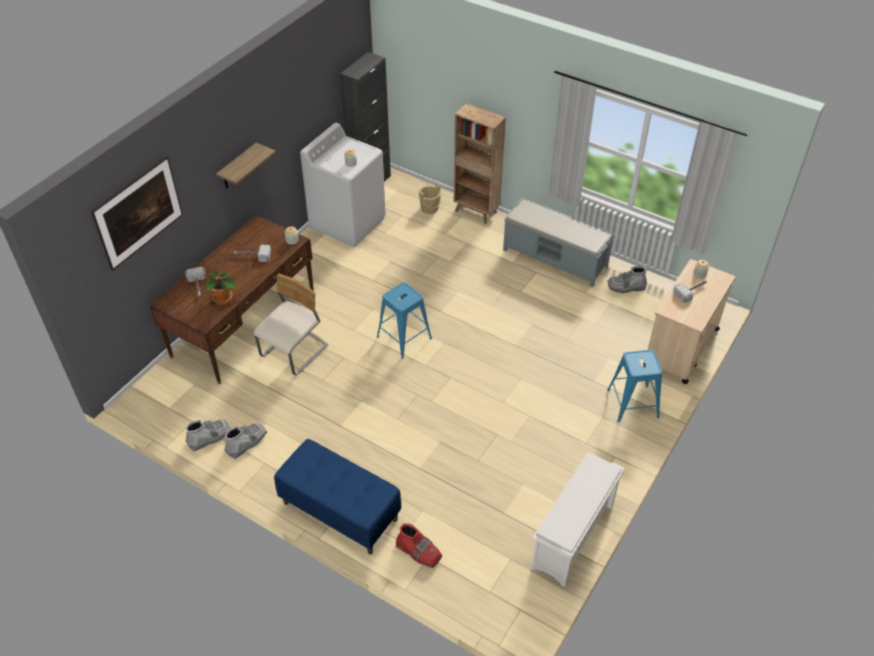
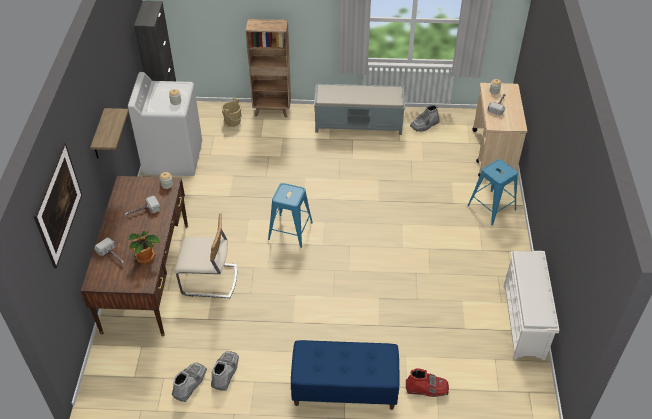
camera: 30 degrees left, 0 degrees up
beige chair [254,274,328,375] -> beige chair turned 90 degrees clockwise [174,213,237,298]

